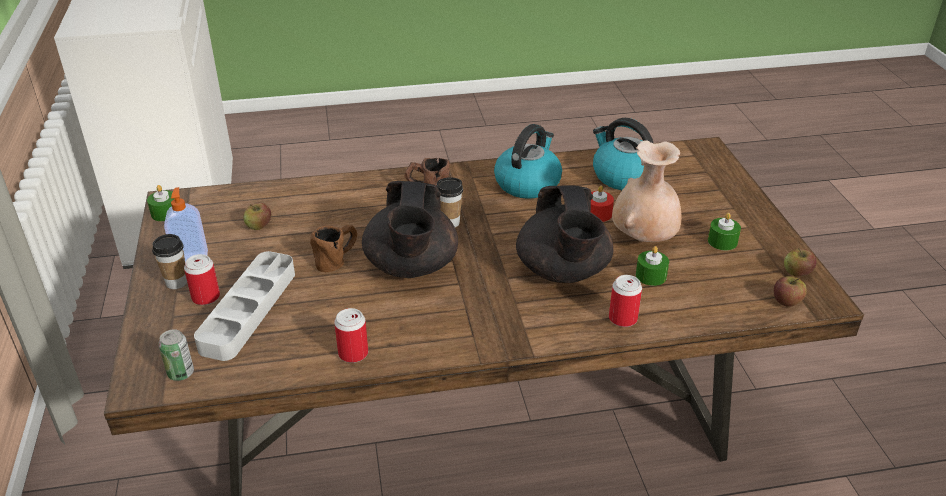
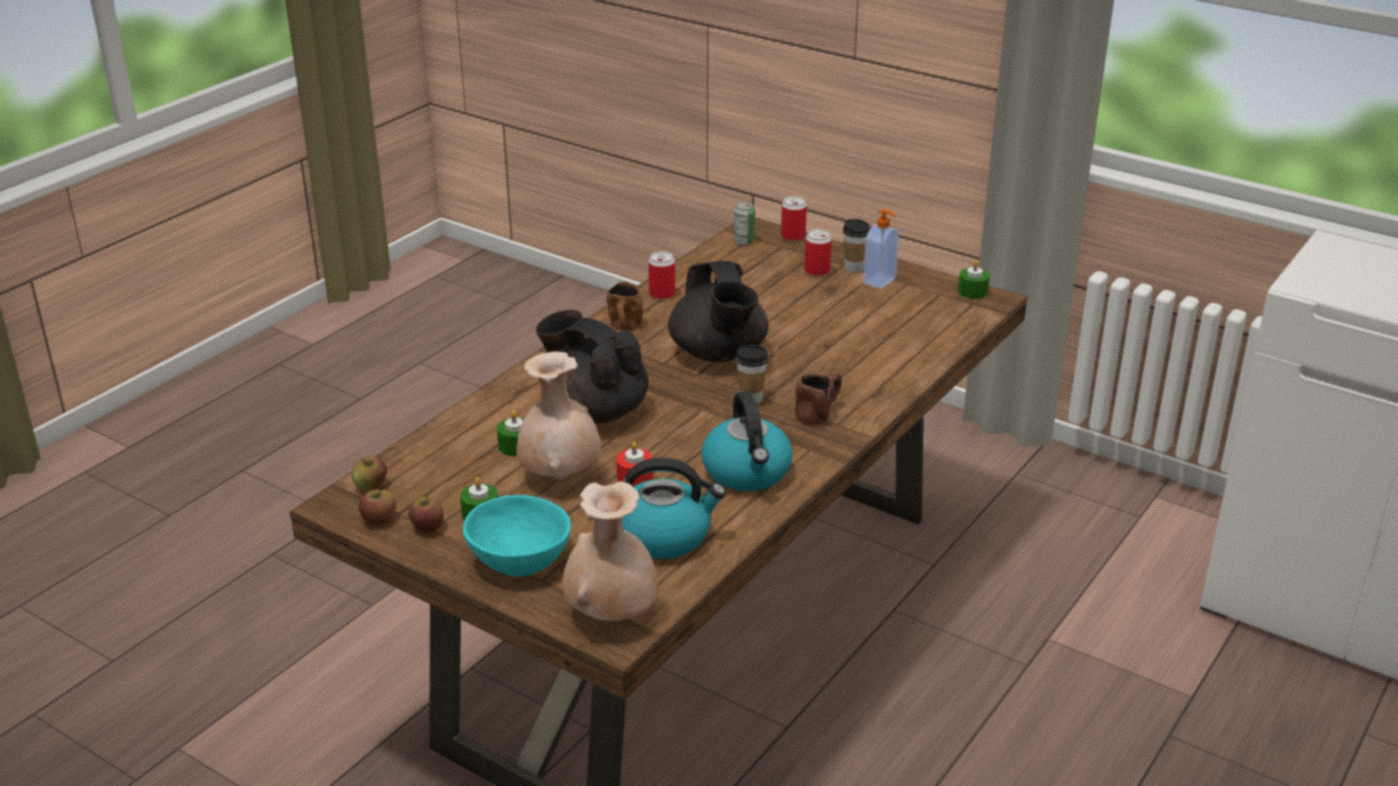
camera: 135 degrees right, 5 degrees down
grey tray [194,251,295,361] -> none
apple [243,203,271,230] -> apple moved to [408,494,444,533]
brown mug [310,225,357,272] -> brown mug moved to [606,282,643,330]
black teapot [362,181,458,278] -> black teapot turned 150 degrees counterclockwise [668,261,768,362]
can [609,275,642,327] -> can moved to [781,196,807,242]
none -> turquoise bowl [463,495,571,577]
none -> beige vase [562,481,658,621]

